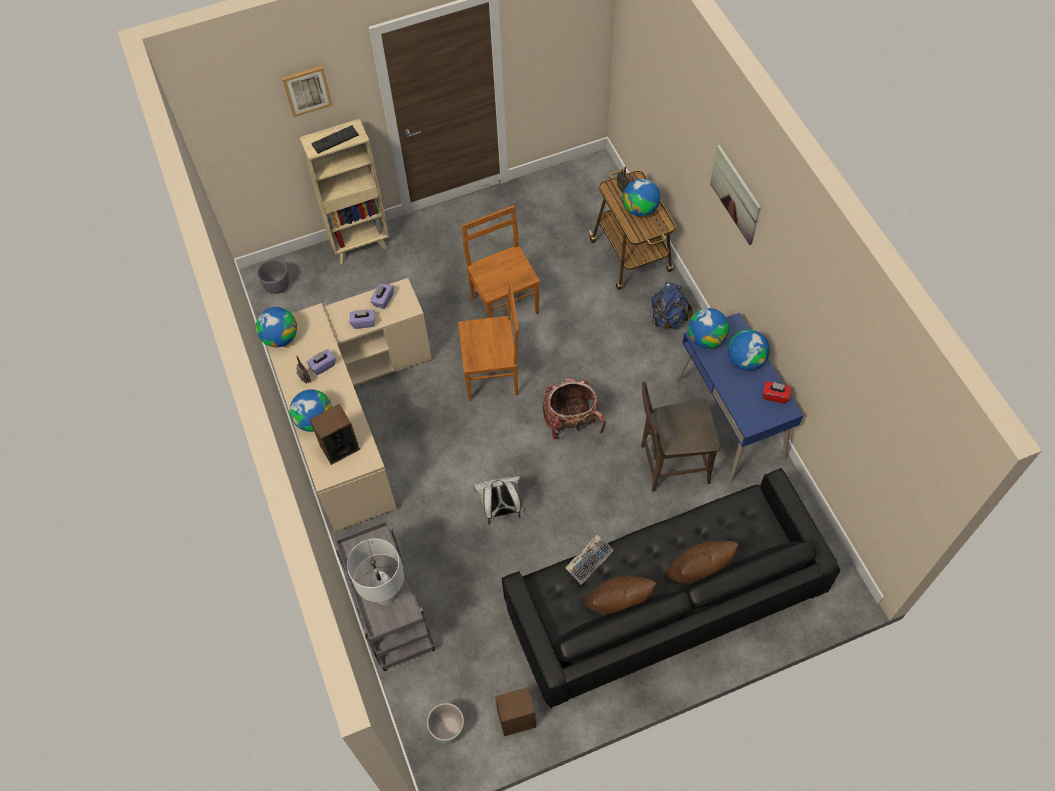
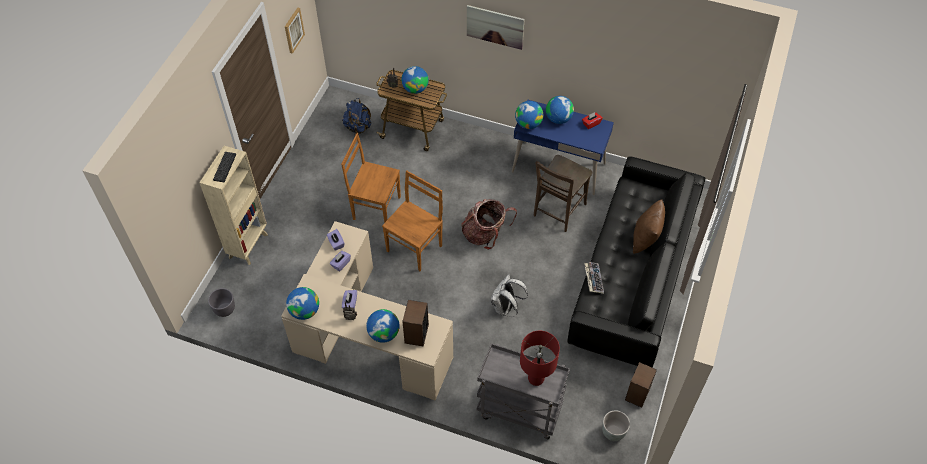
camera: 50 degrees left, 5 degrees down
picture [282,66,332,117] -> picture moved to [285,8,305,54]
white table lamp [347,538,404,606] -> red table lamp [520,331,560,386]
brown pillow [584,576,656,615] -> none
blue backpack [651,282,693,329] -> blue backpack moved to [342,98,371,135]

